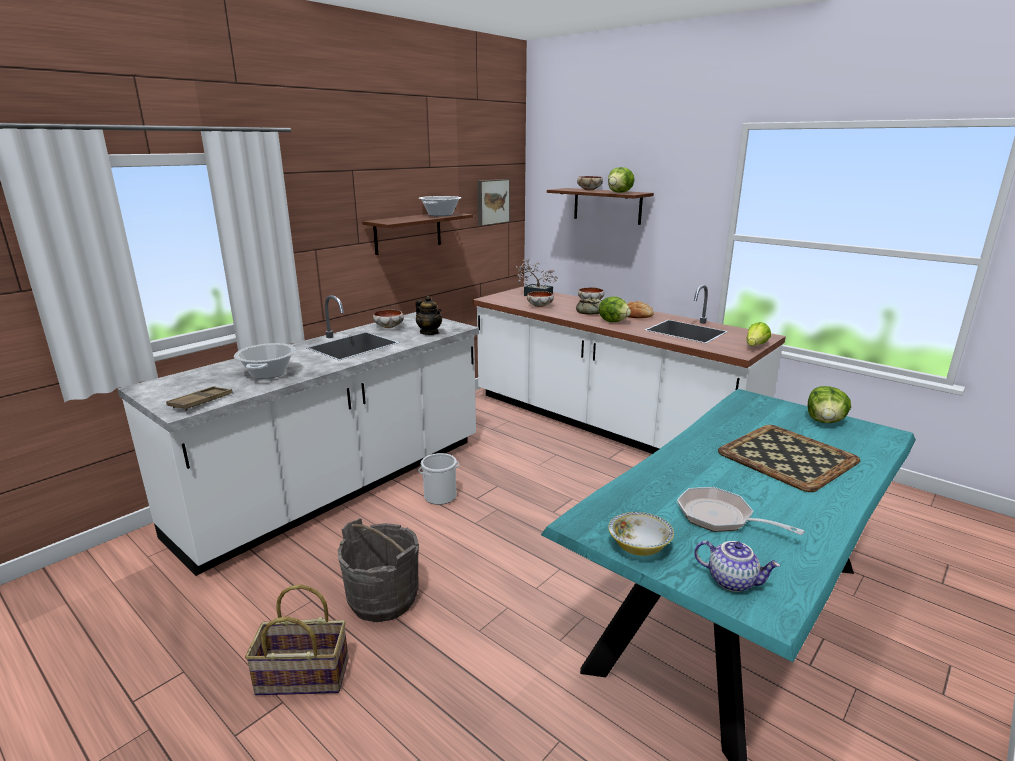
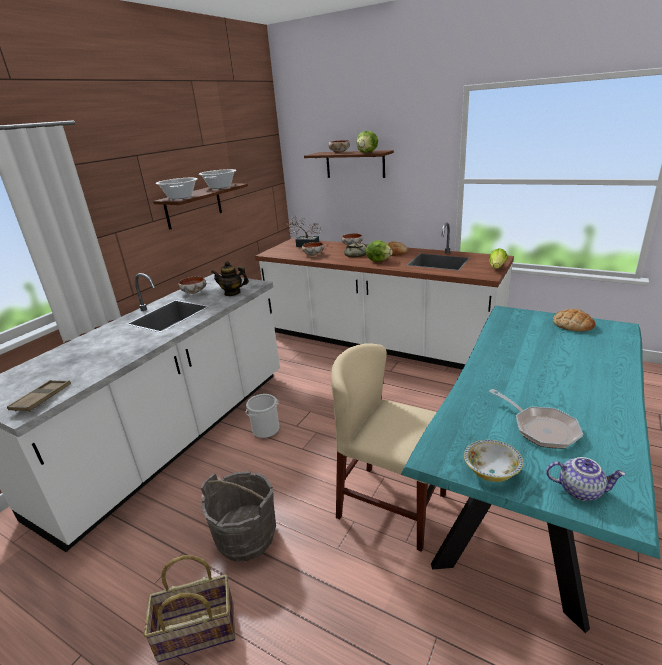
camera: 10 degrees left, 5 degrees up
cooking pot [234,343,296,379] -> cooking pot moved to [156,178,198,199]
teapot [415,296,442,335] -> teapot turned 150 degrees clockwise [212,261,249,296]
picture [477,179,510,226] -> none
frying pan [677,487,804,535] -> frying pan turned 150 degrees counterclockwise [489,389,583,449]
tray [718,425,861,492] -> none
lettuce [808,386,851,423] -> bread [553,309,595,332]
none -> beige chair [331,343,446,552]

